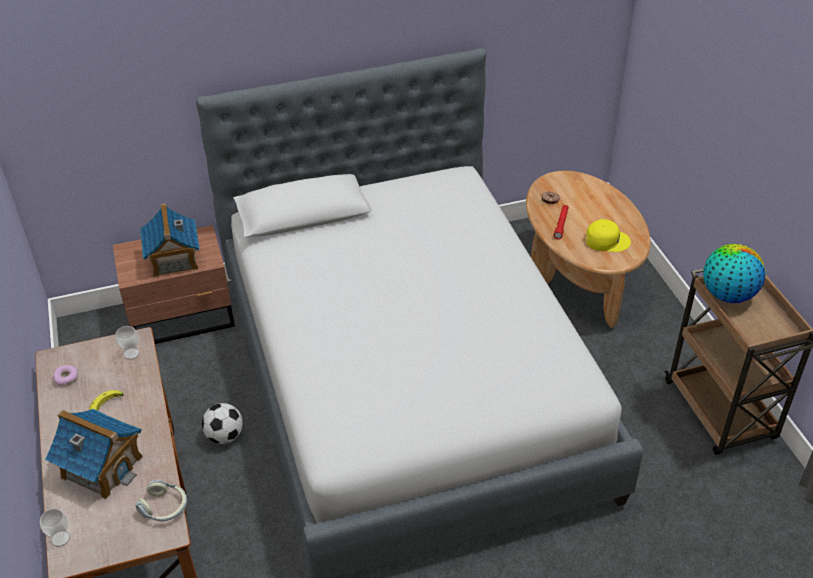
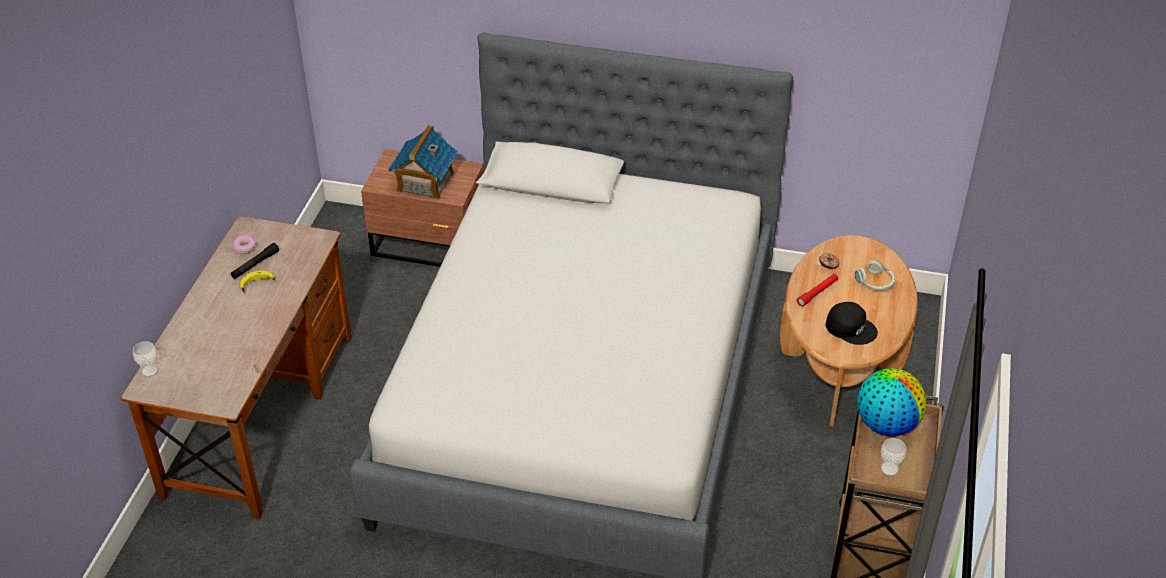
camera: 30 degrees right, 0 degrees up
toy house [45,409,143,499] -> none
cup [115,326,140,360] -> cup moved to [881,438,906,476]
headphones [136,480,187,521] -> headphones moved to [855,260,896,291]
football [202,403,243,444] -> none
yellow cap [586,219,631,252] -> black cap [826,302,878,345]
none -> black flashlight [231,243,279,279]

